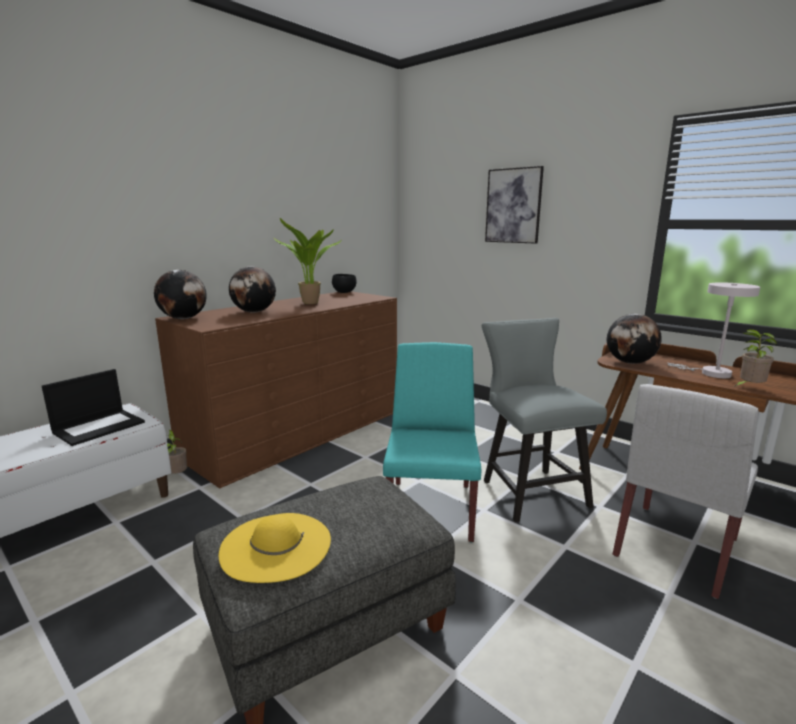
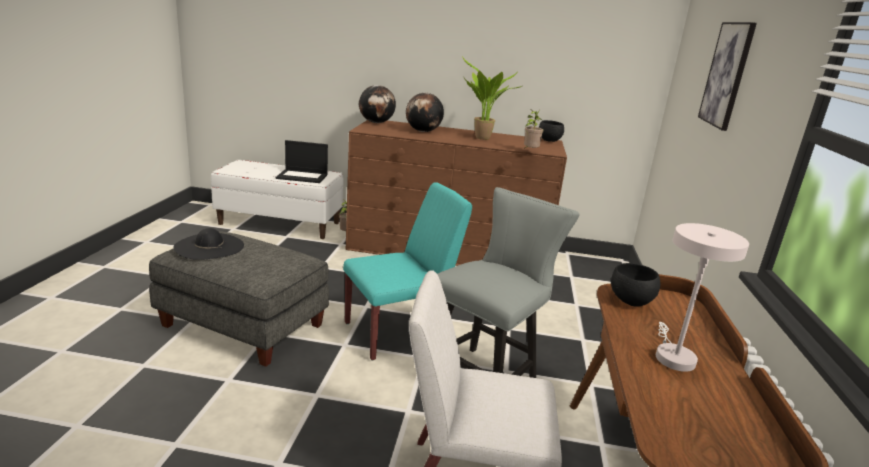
camera: 55 degrees right, 5 degrees up
yellow hat [219,513,331,583] -> black hat [174,228,244,260]
globe [607,314,662,364] -> black bowl [611,263,660,307]
potted plant [734,329,777,387] -> potted plant moved to [524,109,543,149]

